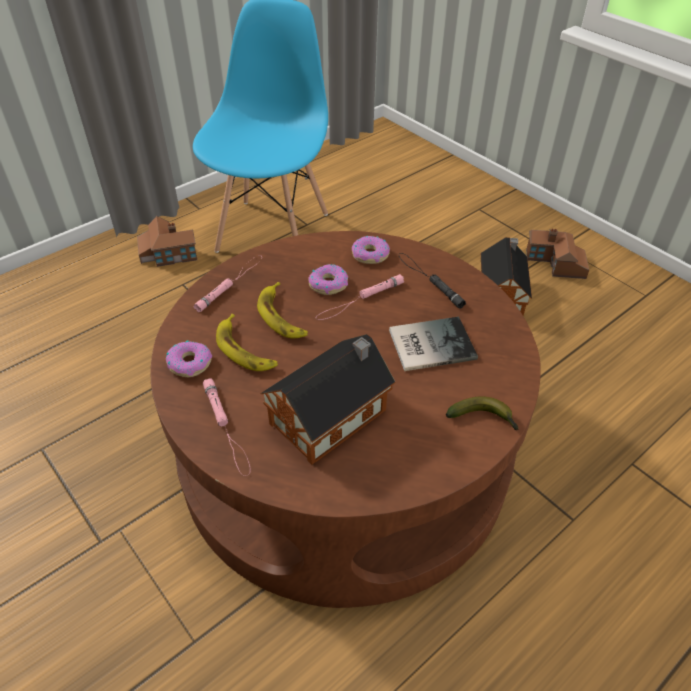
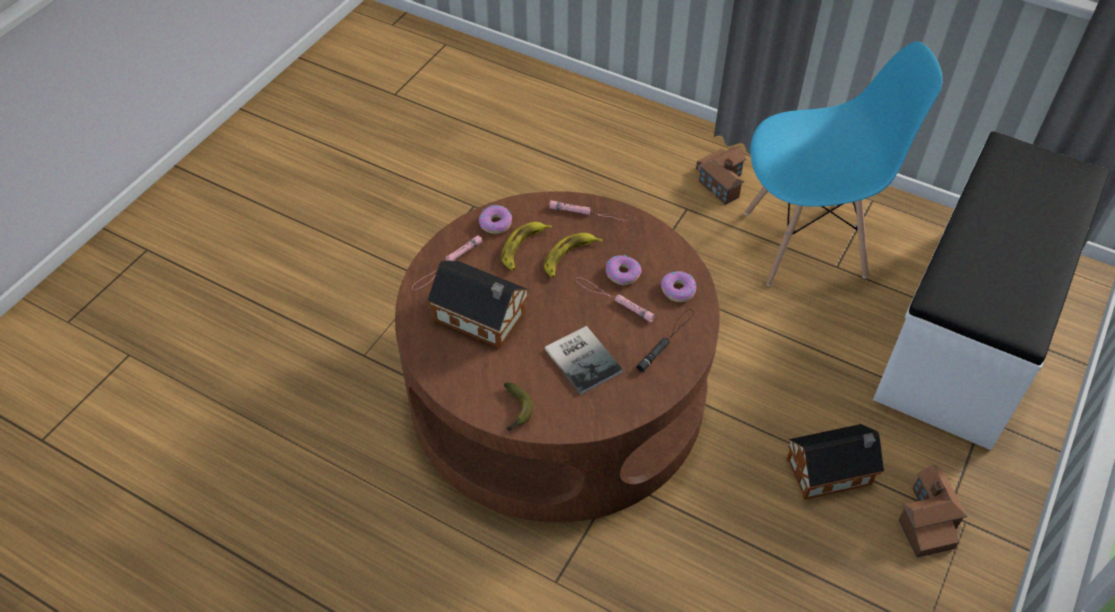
camera: 70 degrees right, 5 degrees up
none -> white bench [873,131,1109,450]

